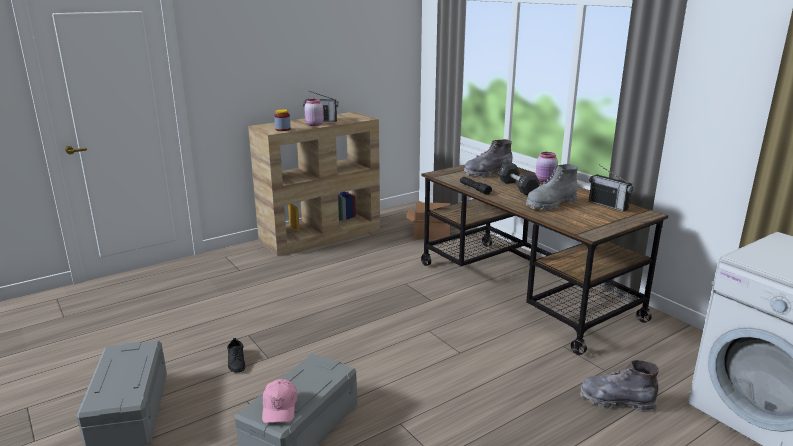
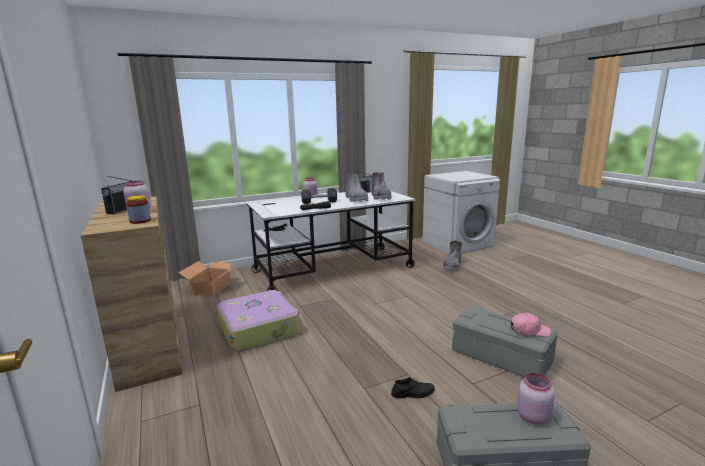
camera: 80 degrees left, 5 degrees down
brown desk [421,165,668,355] -> white desk [246,191,416,291]
grey boot [464,139,512,178] -> grey boot moved to [372,172,391,200]
none -> suitcase [217,290,299,352]
none -> pink jar [517,373,555,425]

